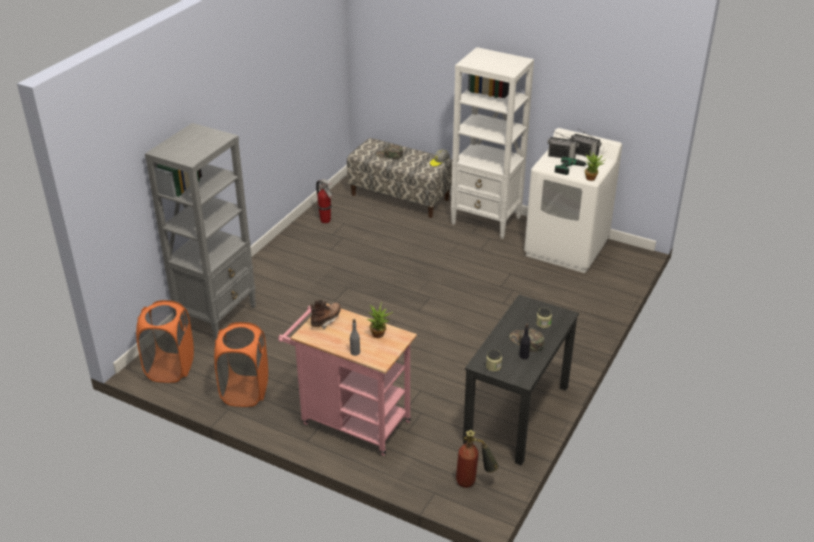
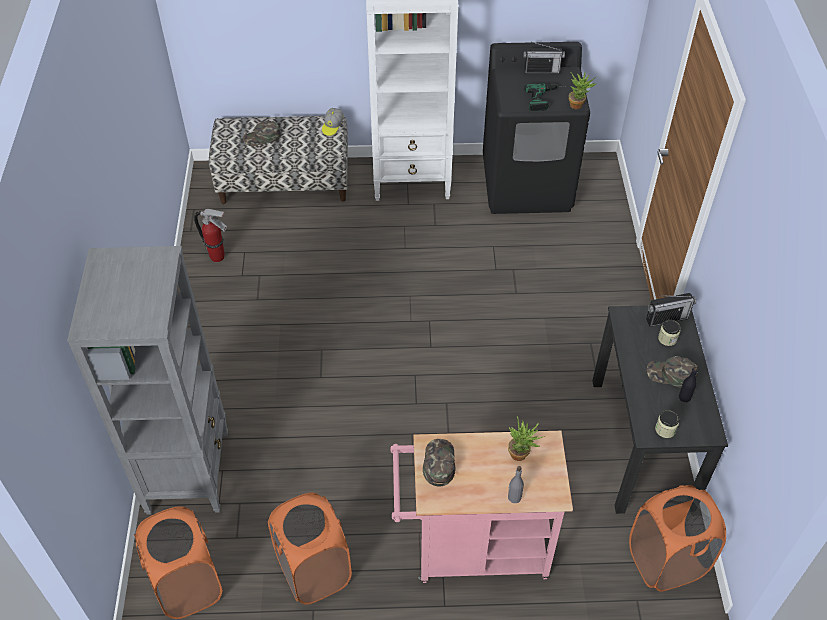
camera: 30 degrees left, 15 degrees up
brown boot [310,300,341,329] -> green cap [423,439,456,487]
fire extinguisher [456,430,499,488] -> orange laundry basket [629,485,726,592]
white washing machine [524,128,622,273] -> black washing machine [483,42,590,214]
radio [547,131,579,159] -> radio moved to [646,293,696,327]

